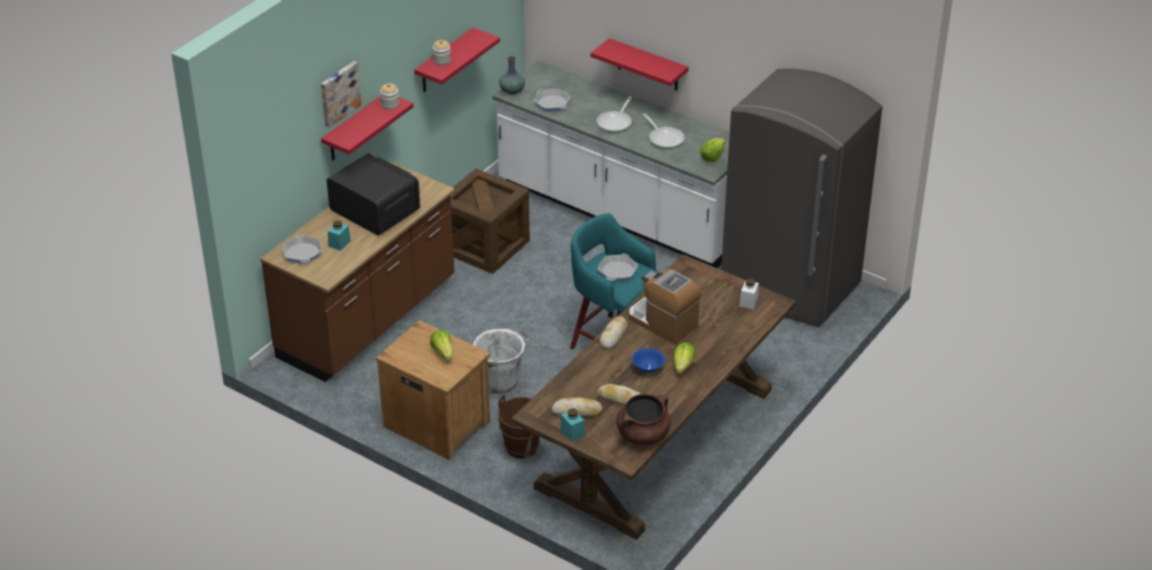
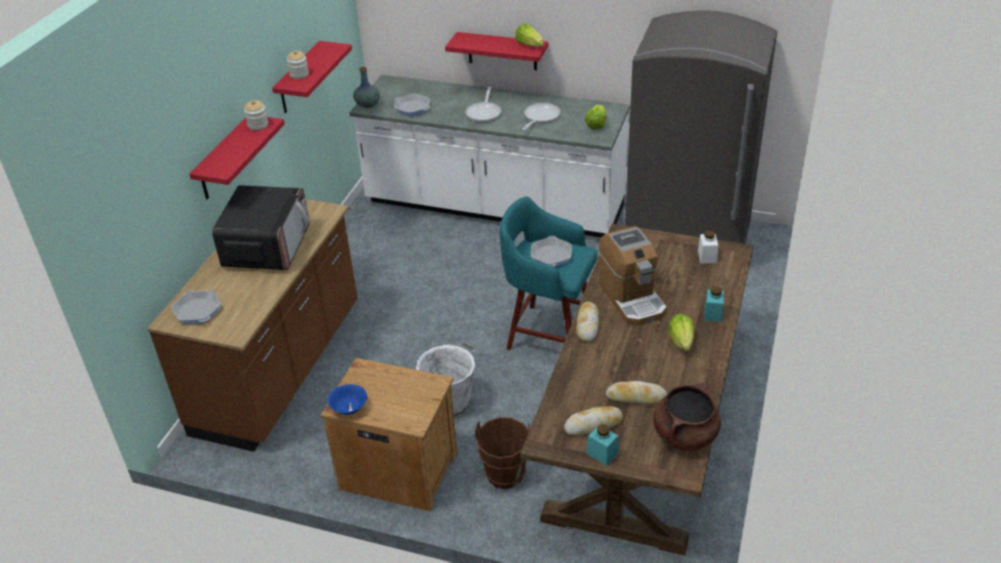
camera: 15 degrees left, 0 degrees up
picture [321,61,362,128] -> none
microwave [327,153,421,235] -> microwave turned 75 degrees clockwise [212,185,310,270]
turquoise jar [328,220,351,251] -> turquoise jar moved to [704,286,724,322]
lettuce [430,330,453,361] -> lettuce moved to [516,24,544,47]
crate [451,169,530,274] -> none
coffee machine [629,269,702,344] -> coffee machine turned 135 degrees counterclockwise [599,226,667,326]
blue bowl [632,348,665,373] -> blue bowl moved to [327,384,367,415]
frying pan [643,113,685,149] -> frying pan turned 105 degrees counterclockwise [523,103,561,130]

